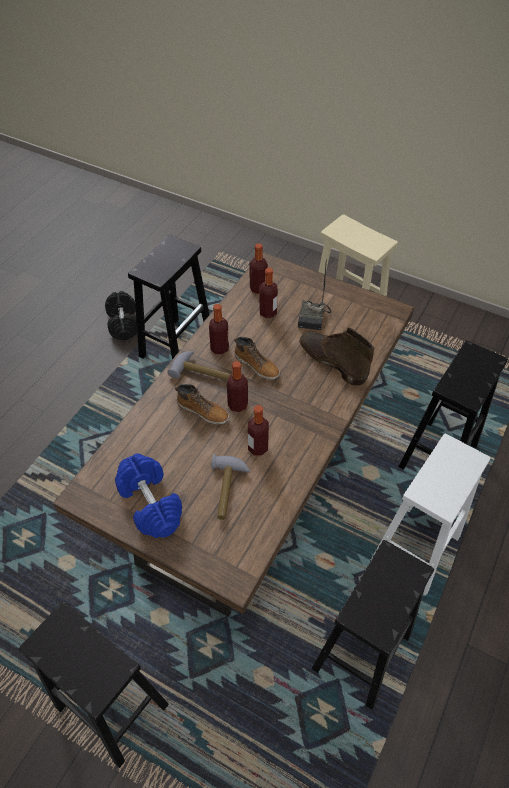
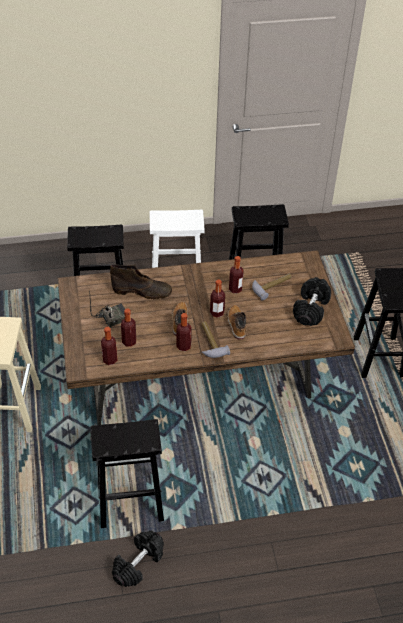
camera: 130 degrees left, 5 degrees down
blue dumbbell [115,454,182,538] -> black dumbbell [293,277,331,326]
brown boot [299,328,374,386] -> brown boot turned 90 degrees counterclockwise [110,264,172,299]

